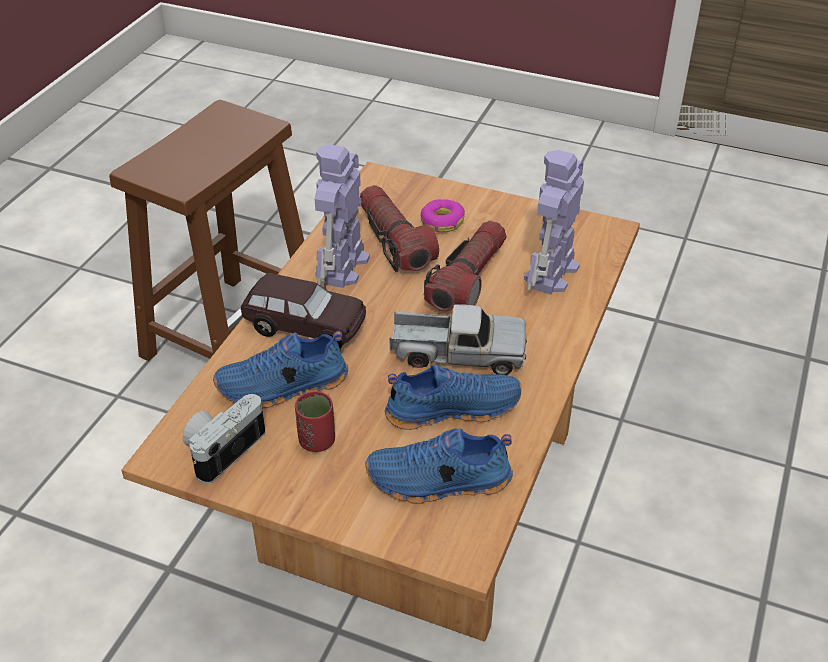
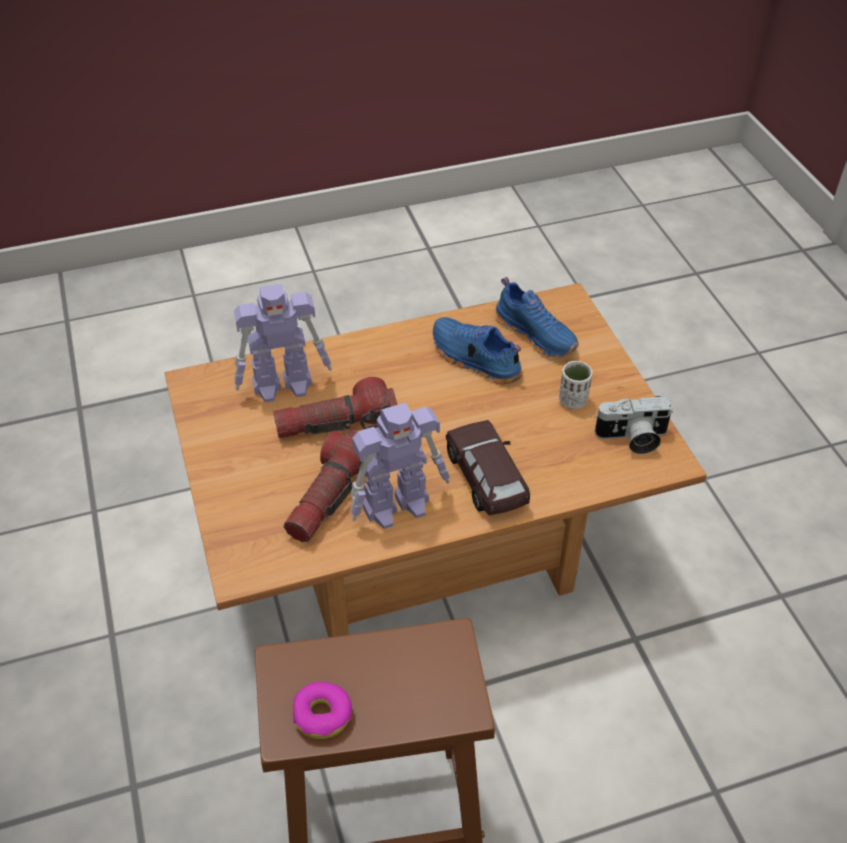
camera: 130 degrees left, 5 degrees up
blue shoe [213,331,348,408] -> none
red cup [295,391,335,452] -> white cup [559,361,592,409]
toy truck [389,305,527,375] -> none
donut [421,200,465,232] -> donut moved to [293,682,352,739]

